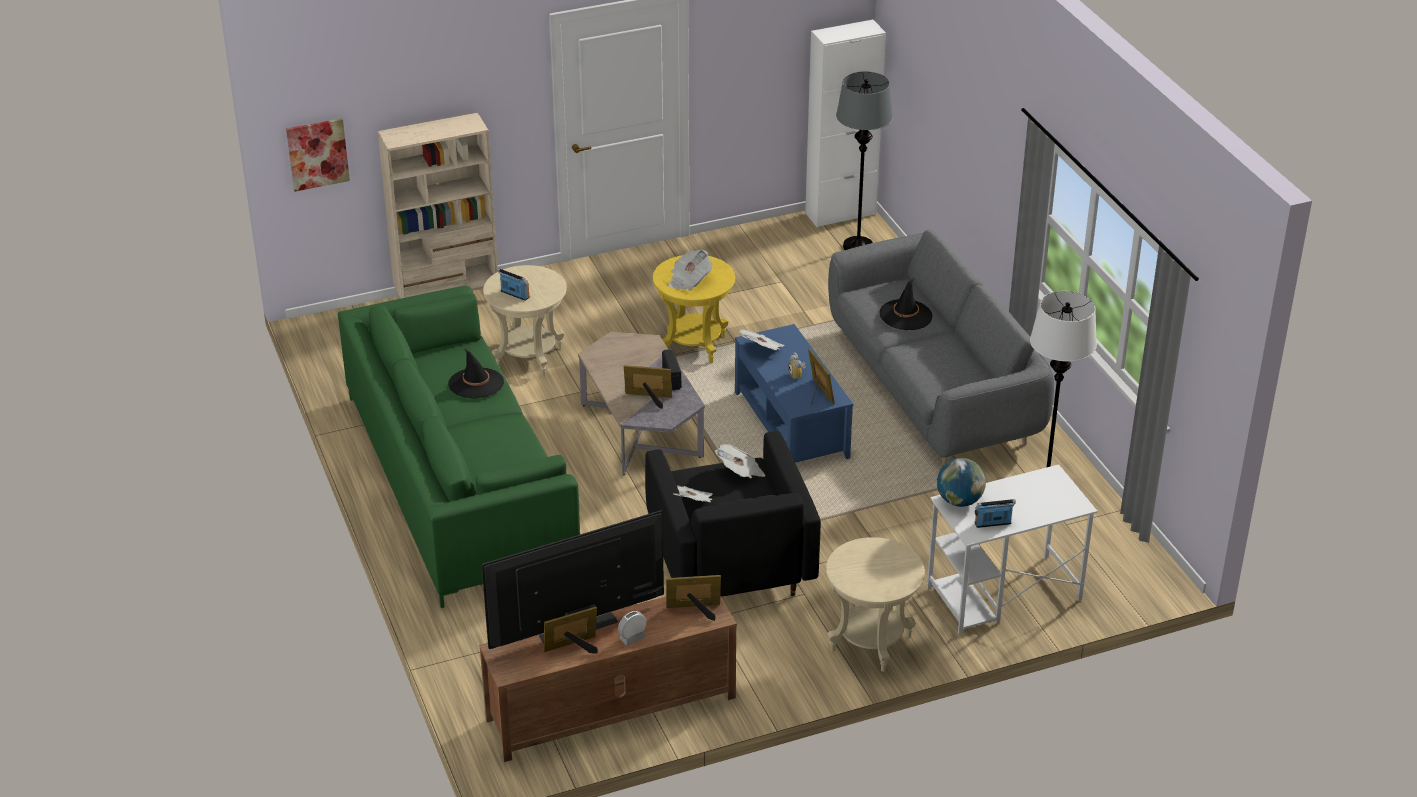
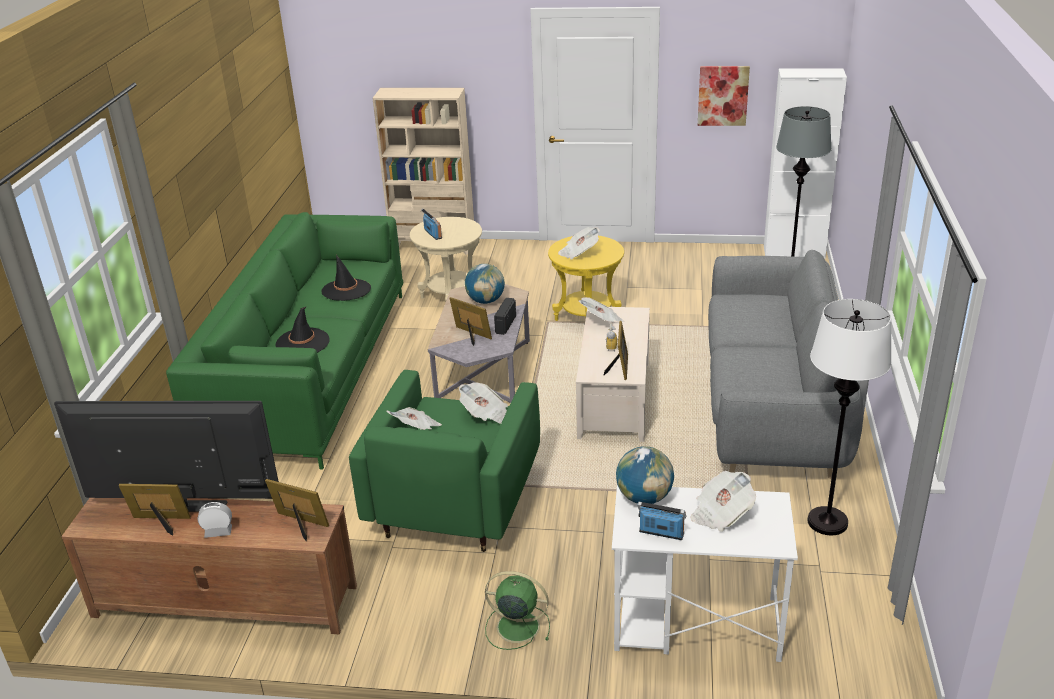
camera: 30 degrees right, 5 degrees down
picture [286,118,350,191] -> picture moved to [698,66,750,126]
black armchair [645,431,821,597] -> green armchair [349,370,540,552]
blue coffee table [735,324,853,463] -> beige coffee table [576,307,650,442]
beige side table [826,537,925,672] -> green fan [485,571,550,650]
black hat [880,279,932,330] -> black hat moved to [275,306,330,353]
none -> globe [465,264,505,304]
none -> newspaper [690,471,756,532]

